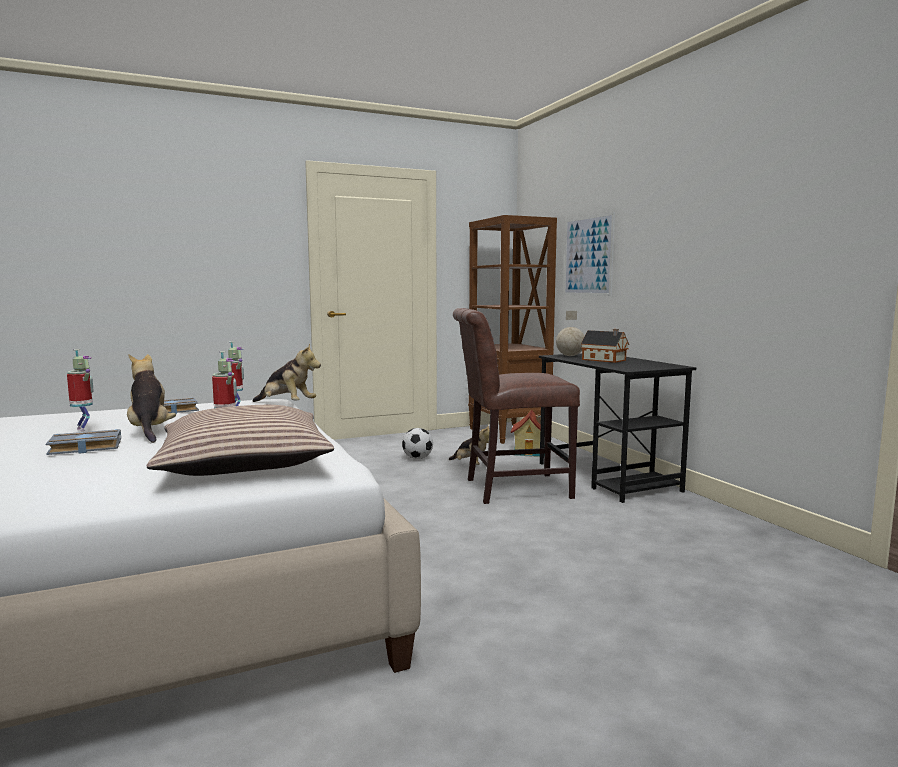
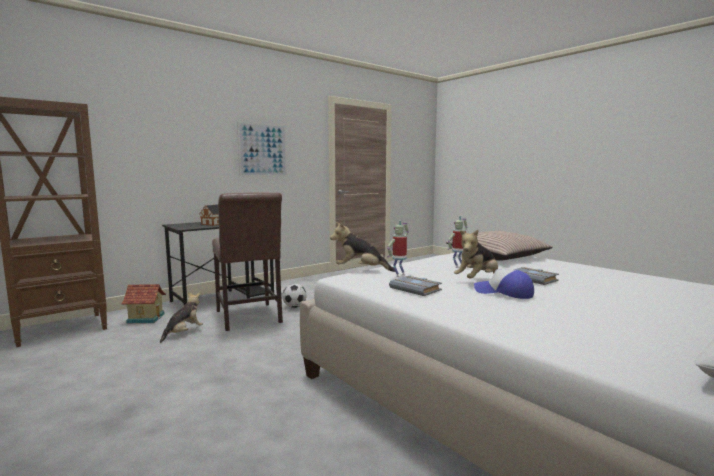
camera: 105 degrees left, 0 degrees up
toy robot [67,349,94,432] -> cap [474,269,534,299]
plush toy [253,343,321,402] -> plush toy turned 90 degrees counterclockwise [330,222,395,272]
football [402,428,433,459] -> football moved to [282,284,307,308]
globe [556,311,584,356] -> none
picture [564,212,615,296] -> picture moved to [237,121,287,177]

